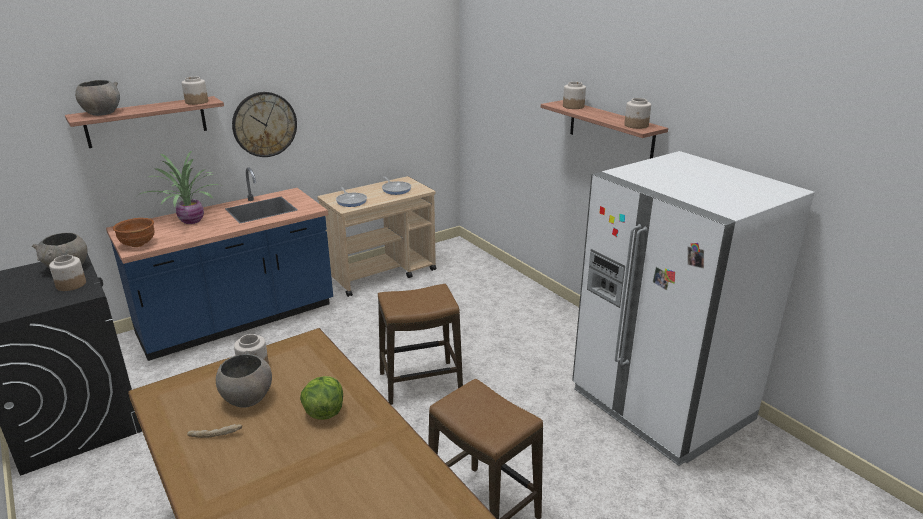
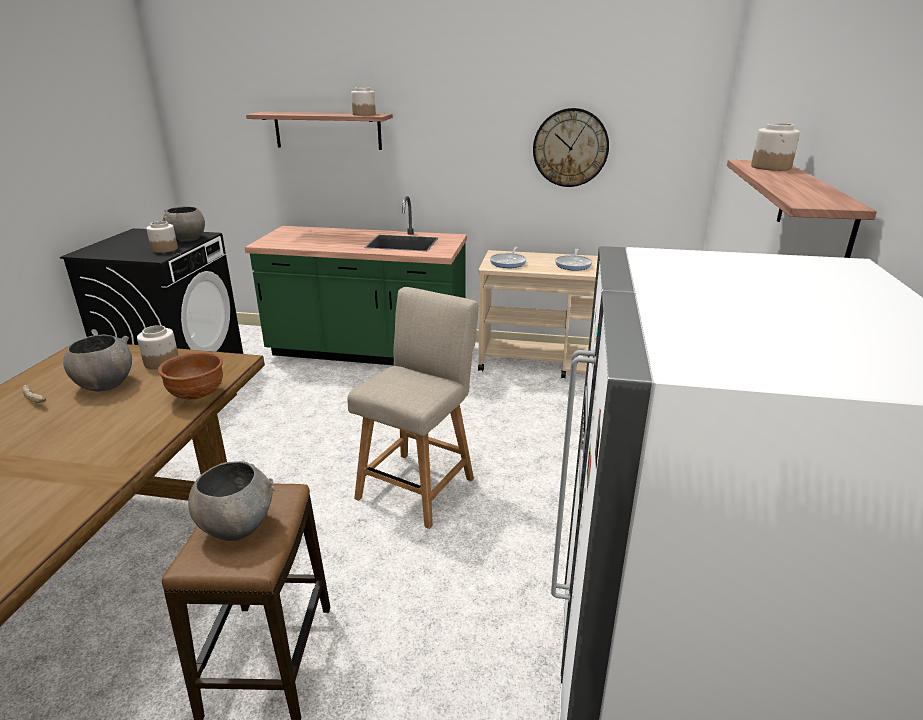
camera: 45 degrees right, 0 degrees up
grey bowl [75,80,120,116] -> grey bowl moved to [188,461,274,541]
blue counter [106,167,333,361] -> green counter [245,196,467,365]
brown bowl [113,218,155,247] -> brown bowl moved to [158,352,223,400]
potted plant [137,151,220,224] -> none
wall clock [232,92,297,157] -> wall clock moved to [533,108,609,187]
lettuce [300,376,343,420] -> none
stool [378,284,463,405] -> beige chair [347,287,479,529]
jar [624,98,651,129] -> none

